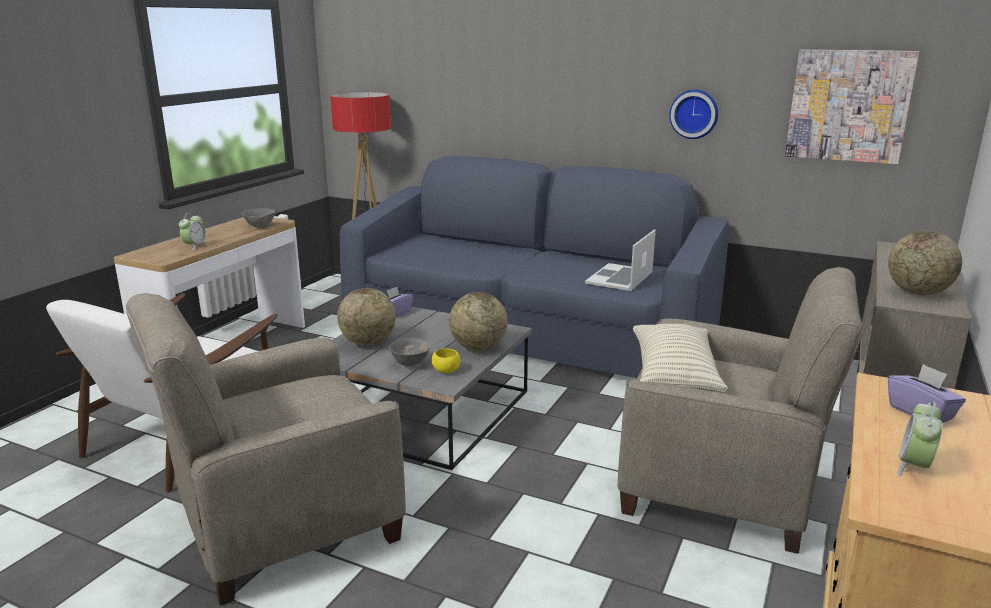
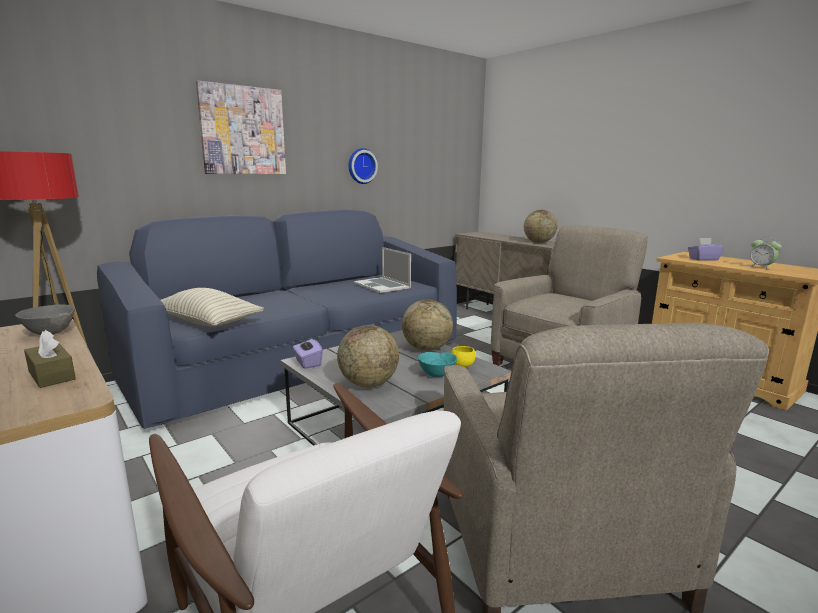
camera: 65 degrees left, 5 degrees down
alarm clock [179,213,208,250] -> brown tissue box [24,330,76,388]
grey bowl [389,338,430,366] -> turquoise bowl [418,352,457,377]
pillow [633,324,728,392] -> pillow moved to [161,288,264,327]
picture [785,49,919,164] -> picture moved to [196,81,286,174]

